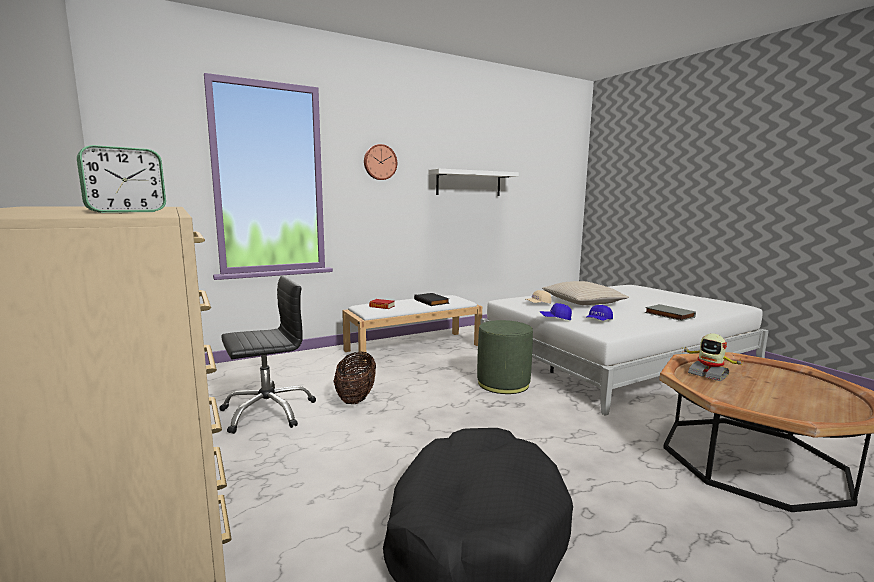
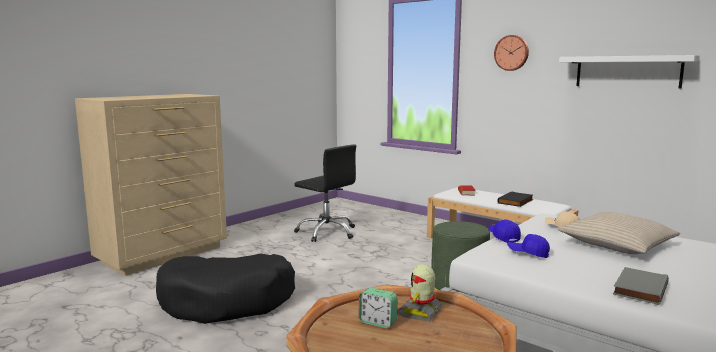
camera: 70 degrees right, 0 degrees up
alarm clock [77,145,166,213] -> alarm clock moved to [359,288,398,328]
basket [333,352,376,404] -> none

